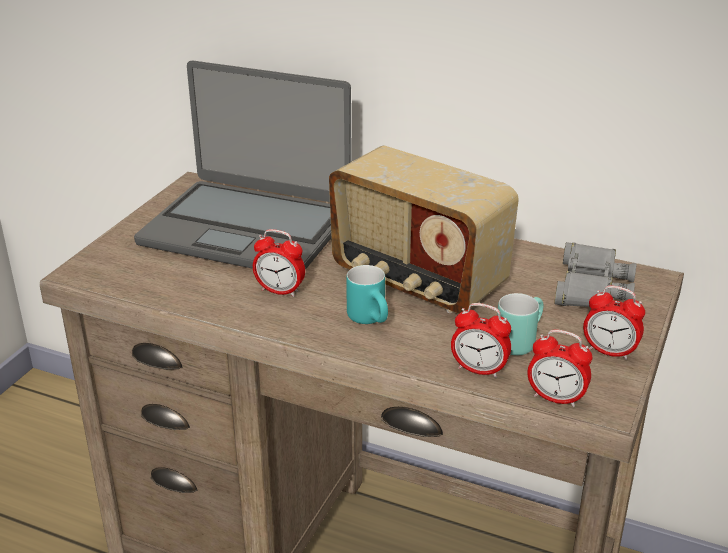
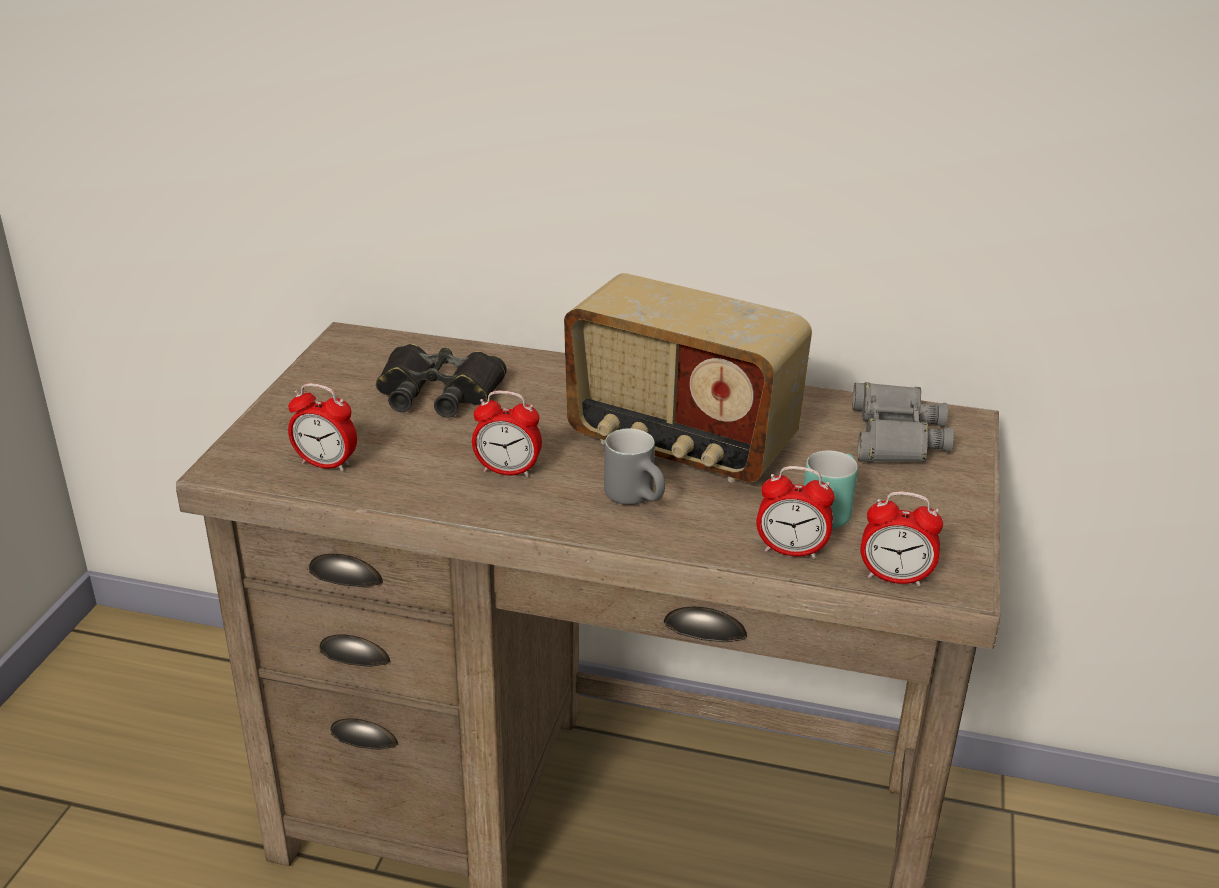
camera: 10 degrees left, 0 degrees up
laptop [134,60,352,270] -> black binoculars [376,344,507,418]
turquoise mug [346,265,388,324] -> grey mug [604,429,665,505]
alarm clock [583,286,645,360] -> alarm clock moved to [288,383,357,472]

